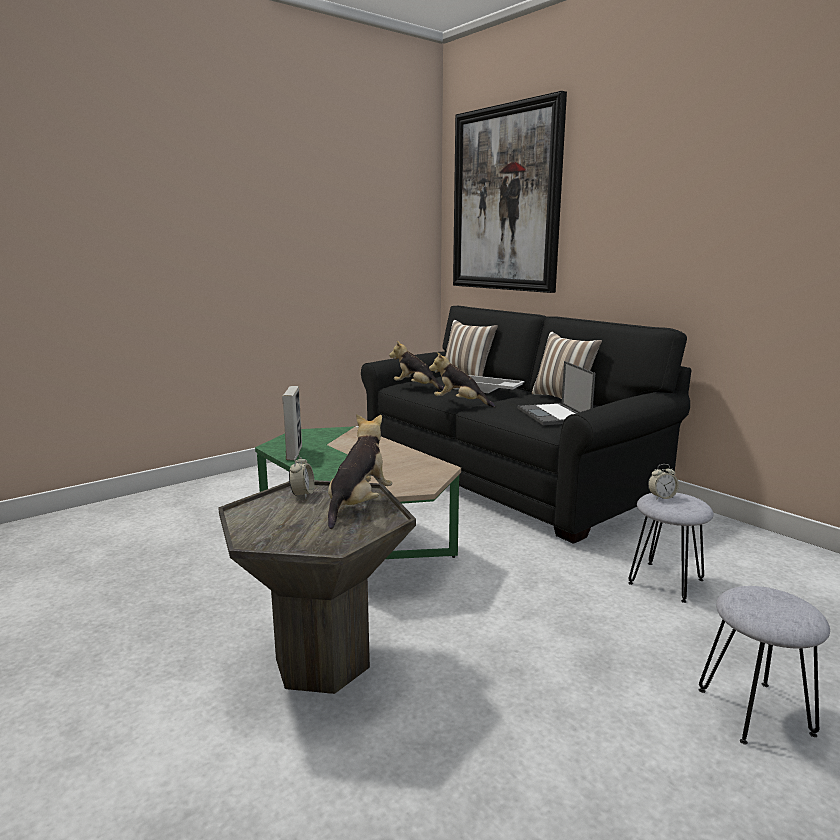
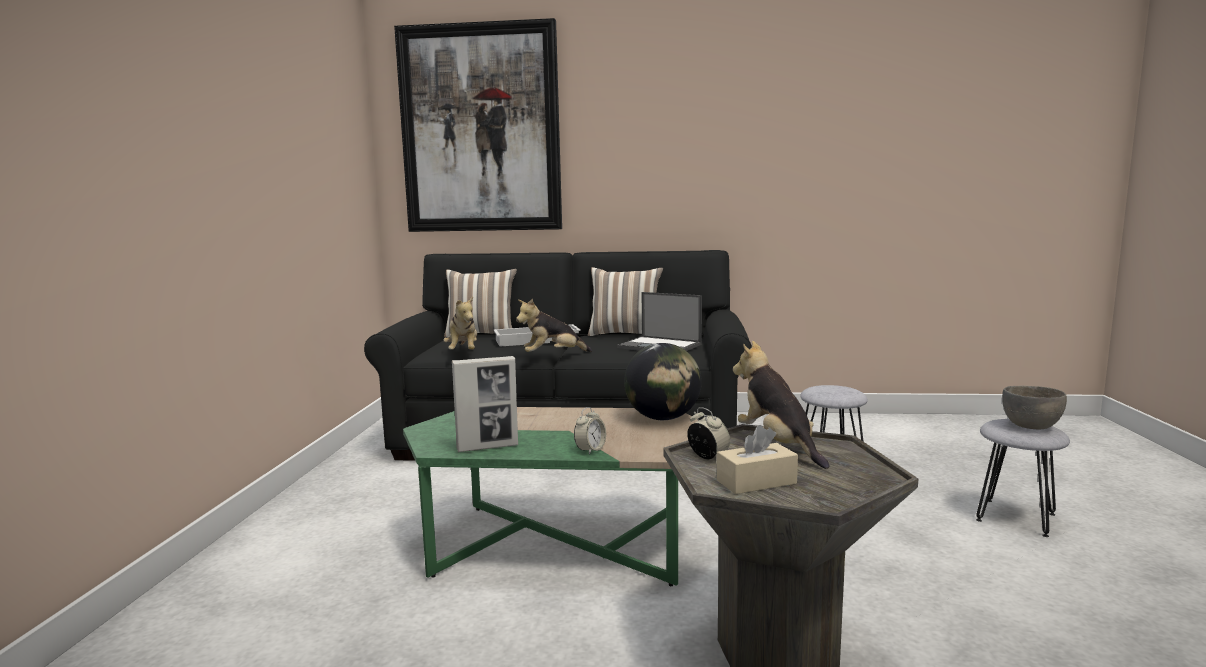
camera: 45 degrees left, 5 degrees down
picture frame [282,386,302,460] -> picture frame turned 120 degrees clockwise [452,356,518,452]
plush toy [389,341,444,390] -> plush toy turned 90 degrees counterclockwise [443,297,477,349]
alarm clock [648,464,679,500] -> alarm clock moved to [574,407,606,455]
none -> globe [624,343,702,420]
none -> beige tissue box [717,425,798,494]
none -> grey bowl [1002,386,1067,429]

